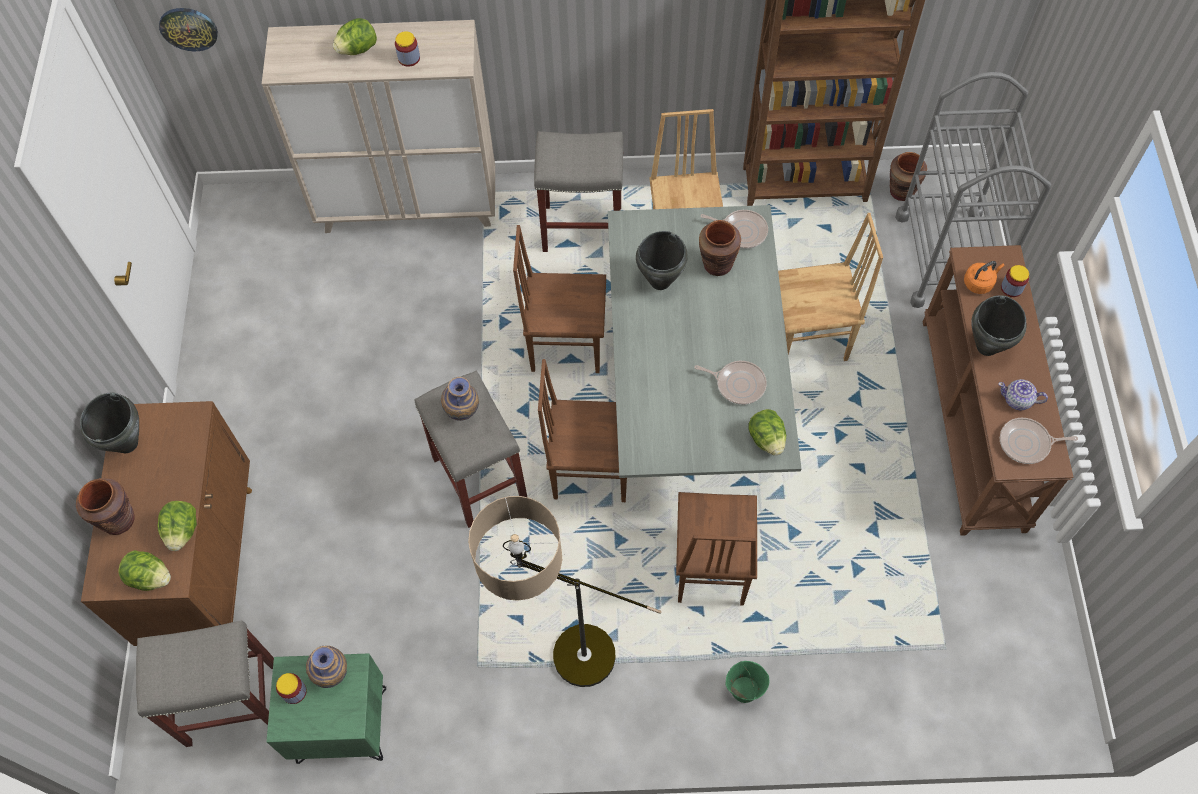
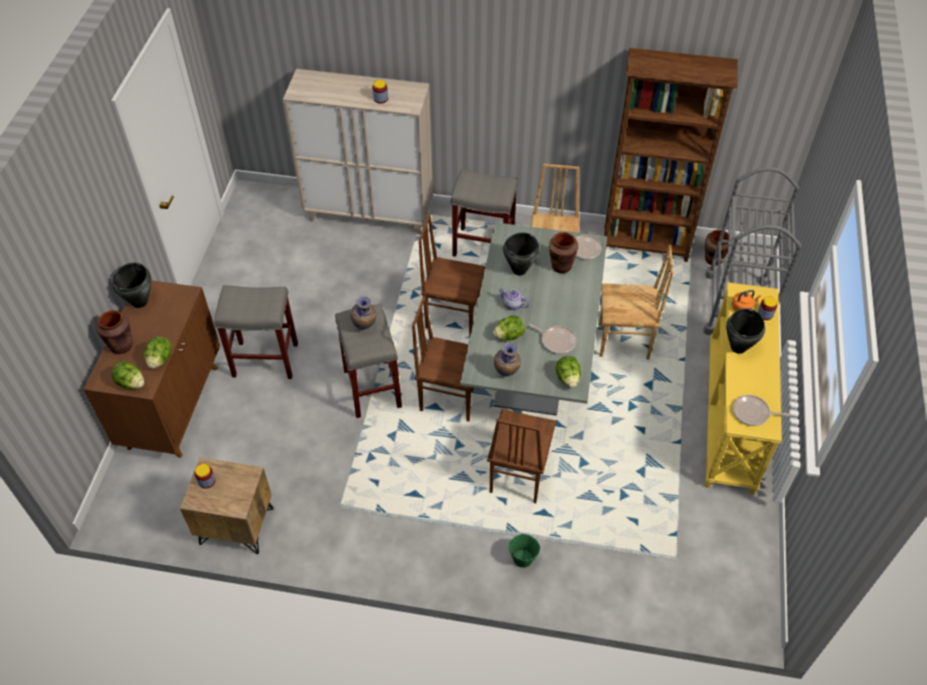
camera: 10 degrees right, 10 degrees down
grey stool [136,621,274,747] -> grey stool moved to [214,285,298,379]
wall clock [159,8,218,51] -> none
green nightstand [266,653,386,764] -> brown nightstand [180,457,273,554]
vase [306,646,347,688] -> vase moved to [494,343,521,376]
lettuce [333,18,377,55] -> lettuce moved to [493,316,525,341]
floor lamp [468,496,661,687] -> none
brown console table [923,245,1074,536] -> yellow console table [705,282,782,495]
teapot [998,379,1048,410] -> teapot moved to [498,288,529,310]

